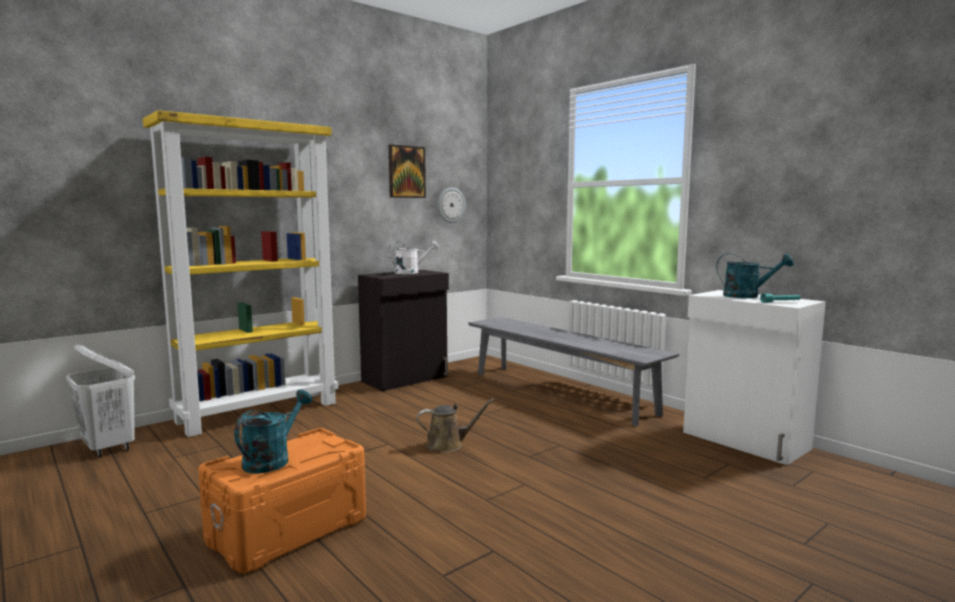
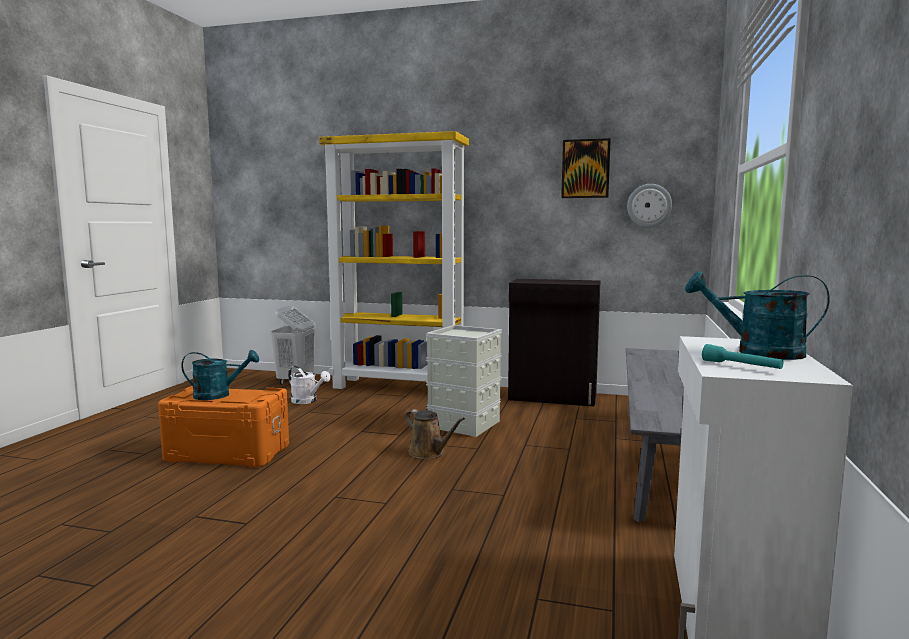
camera: 55 degrees right, 0 degrees up
white watering can [388,241,439,274] -> white watering can moved to [288,366,331,404]
turquoise watering can [716,253,793,298] -> turquoise watering can turned 135 degrees clockwise [685,271,830,360]
none -> grey storage box [426,325,502,437]

